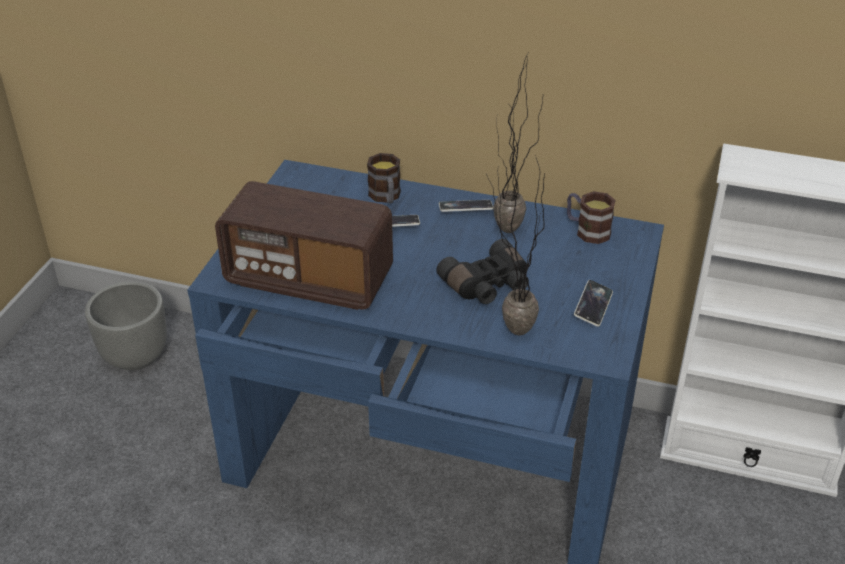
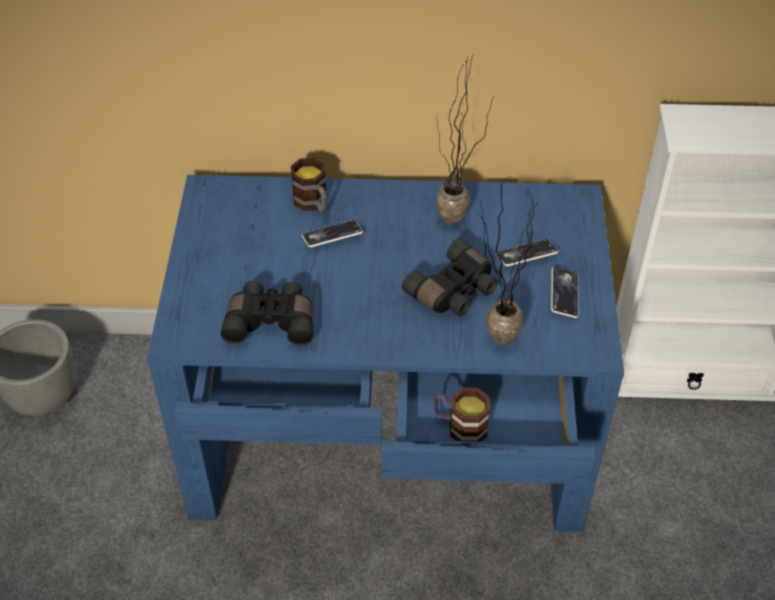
camera: 15 degrees left, 10 degrees up
radio [215,181,393,310] -> black binoculars [221,281,313,345]
phone [439,200,493,212] -> phone moved to [496,239,558,266]
mug [567,191,616,244] -> mug moved to [433,388,490,441]

